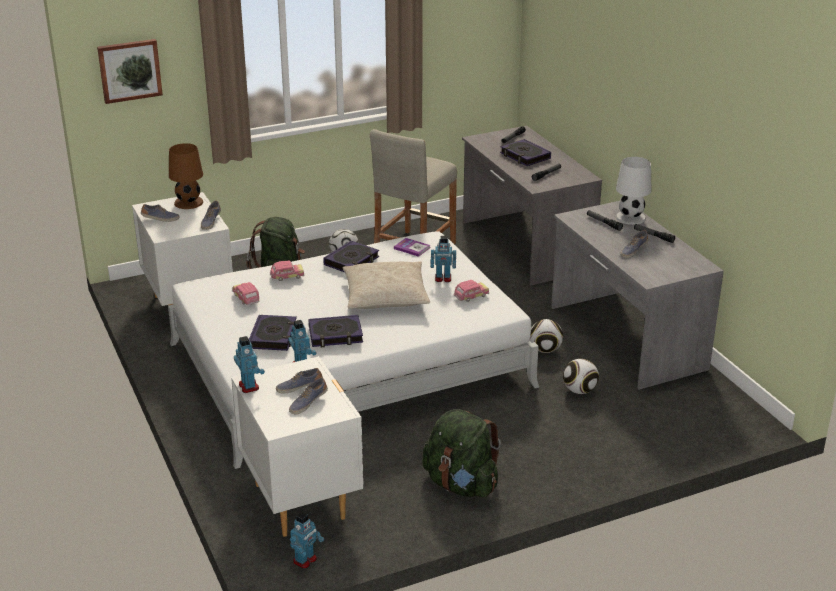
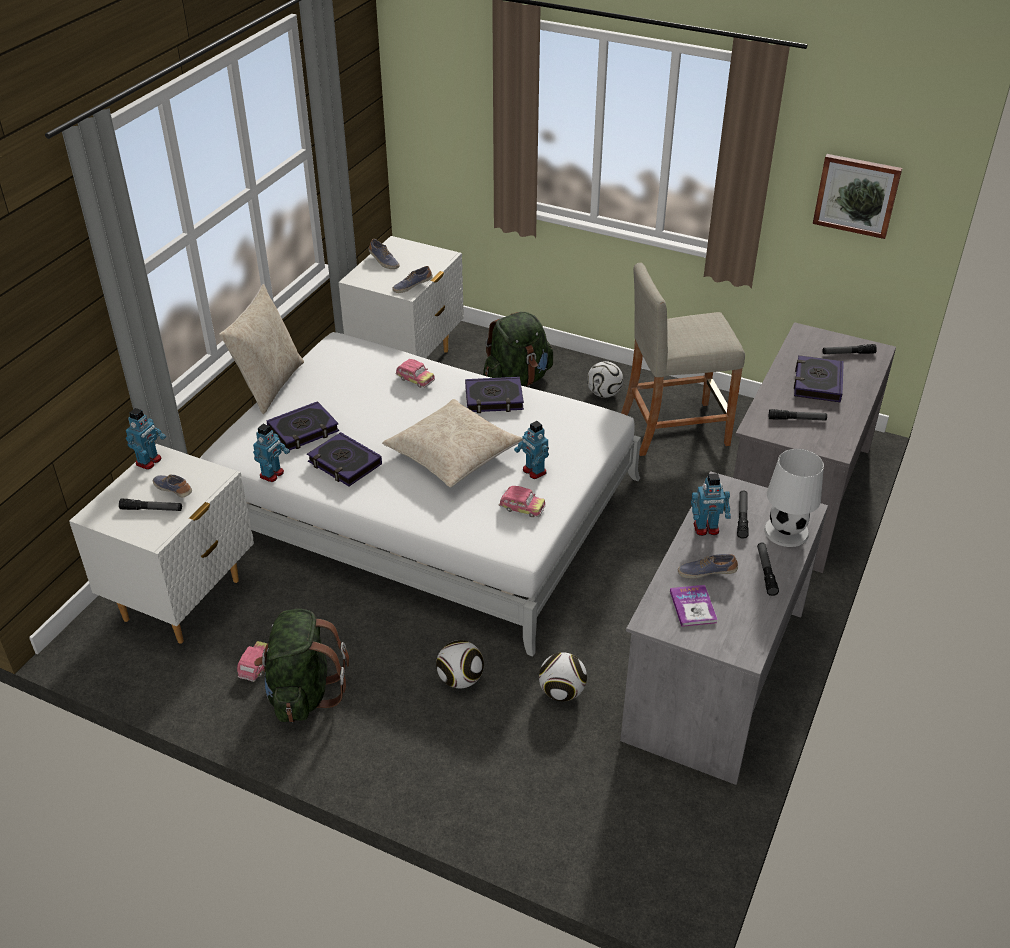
camera: 50 degrees right, 10 degrees up
picture [97,39,163,104] -> picture moved to [813,154,902,239]
brown table lamp [169,143,203,209] -> none
toy car [232,282,260,305] -> toy car moved to [237,641,268,682]
shoe [289,377,328,414] -> flashlight [119,499,182,511]
toy robot [290,512,324,569] -> toy robot moved to [691,474,731,536]
book [394,238,430,257] -> book moved to [670,585,718,627]
football [530,319,563,353] -> football moved to [436,640,484,689]
none -> beige pillow [219,284,304,414]

